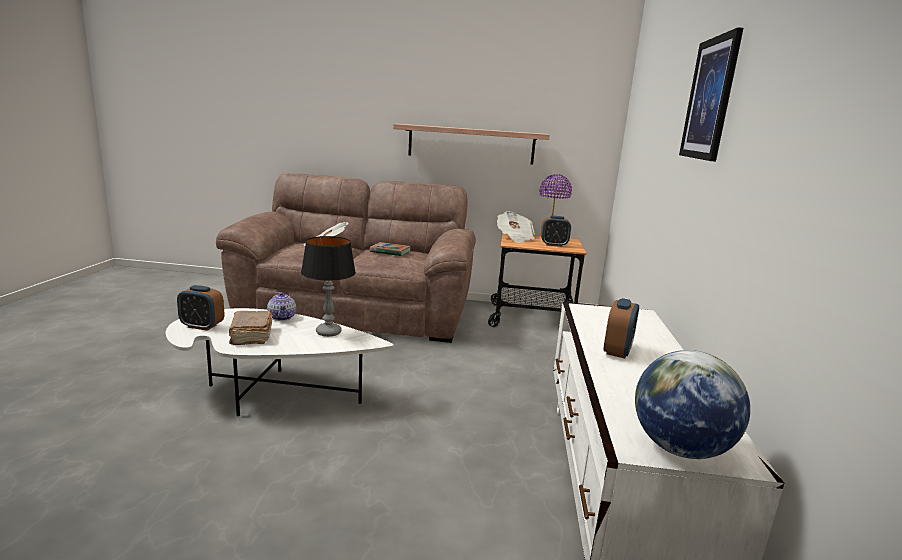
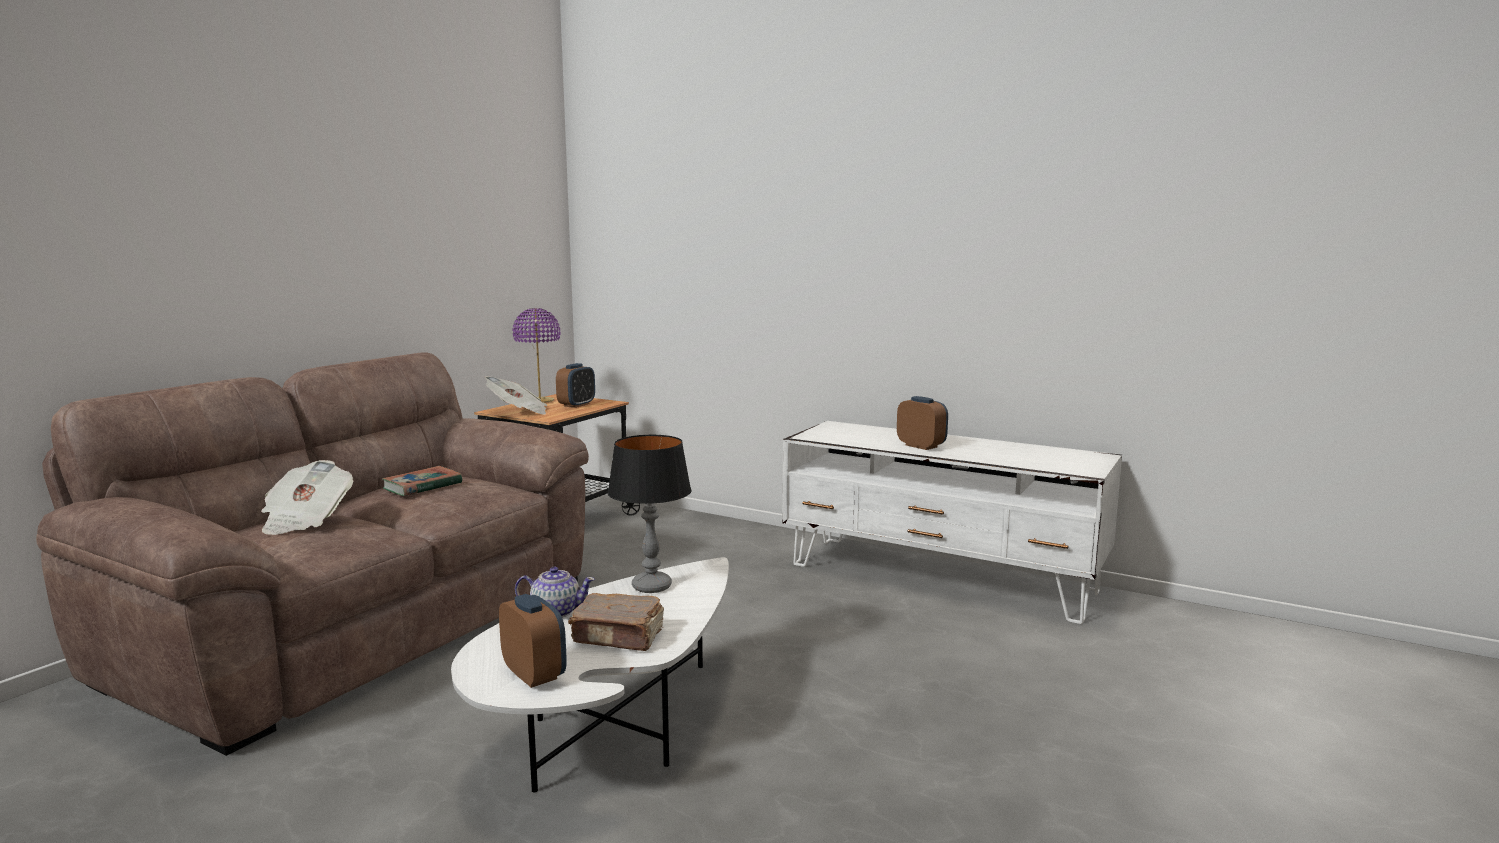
camera: 65 degrees left, 5 degrees down
alarm clock [177,285,224,331] -> alarm clock turned 75 degrees counterclockwise [499,594,567,688]
shelf [393,124,550,165] -> none
globe [635,350,750,459] -> none
picture [679,27,743,162] -> none

